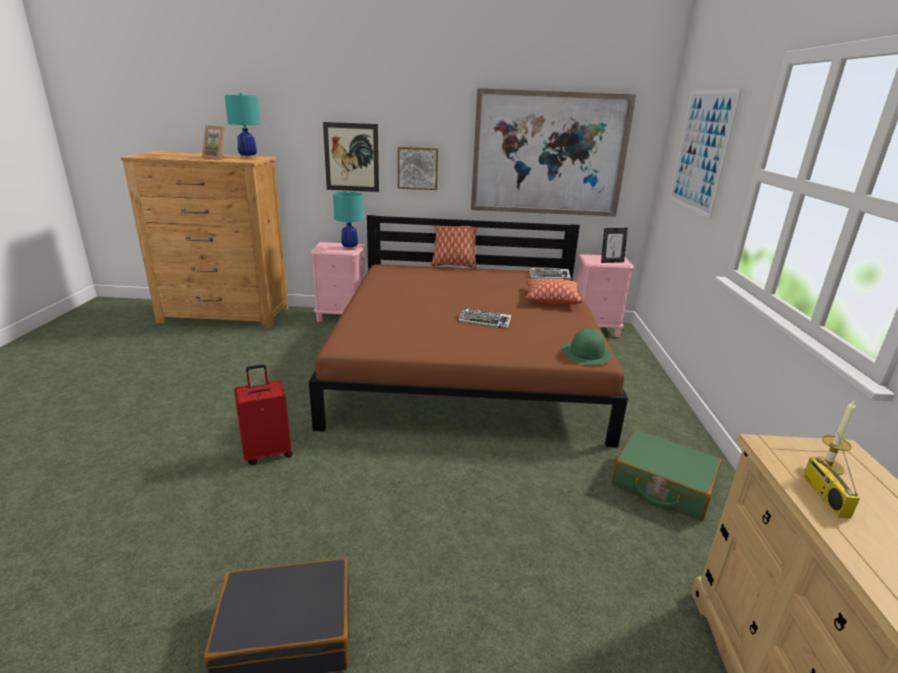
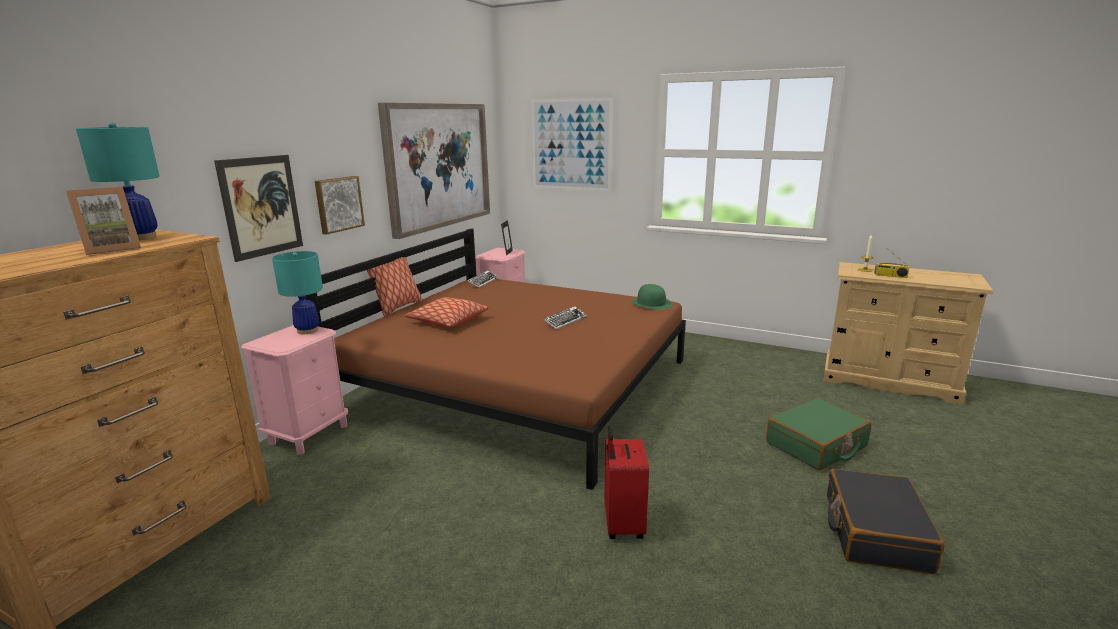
camera: 65 degrees left, 5 degrees down
pillow [526,278,583,305] -> pillow moved to [404,297,489,327]
green suitcase [612,430,721,521] -> green suitcase moved to [766,398,871,470]

